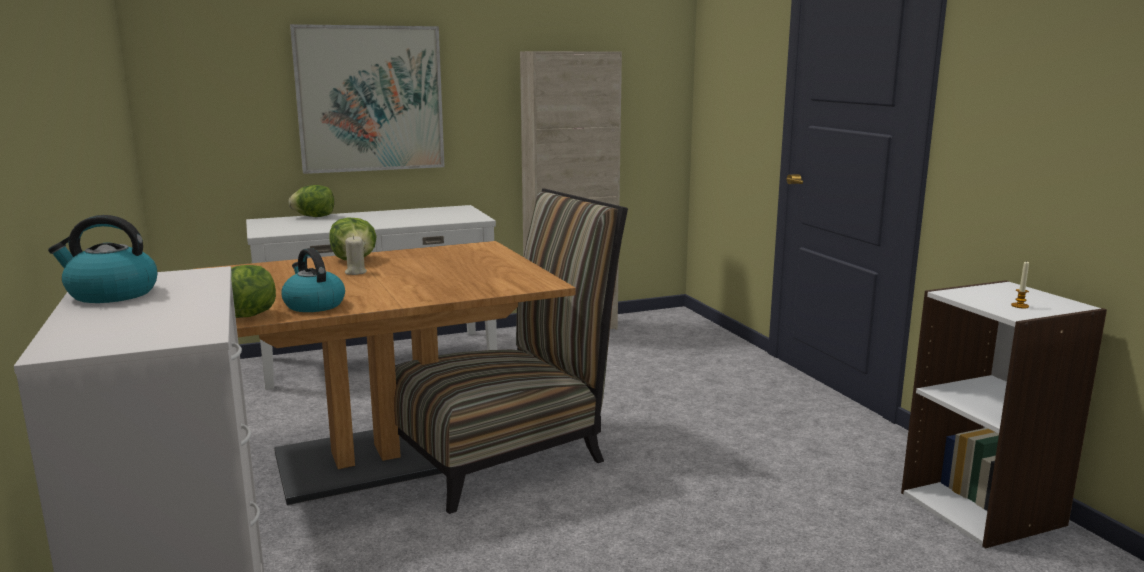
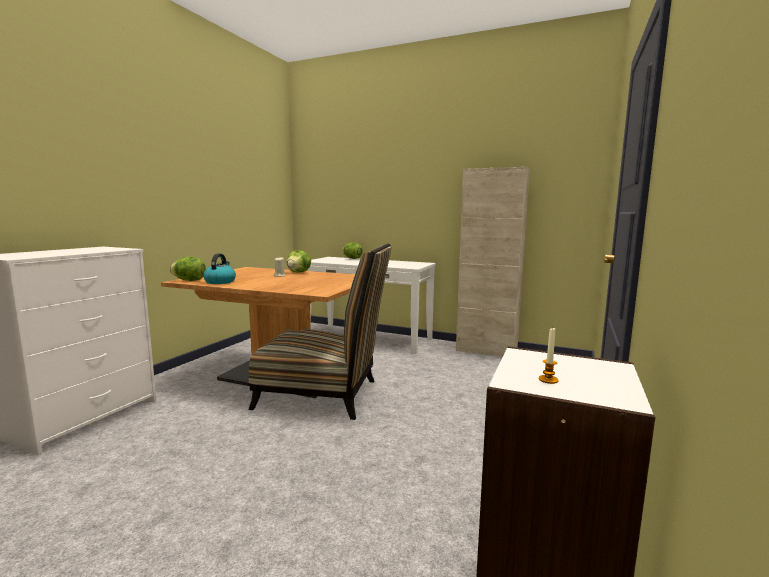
camera: 45 degrees right, 5 degrees down
kettle [48,215,157,303] -> none
picture [290,24,445,174] -> none

